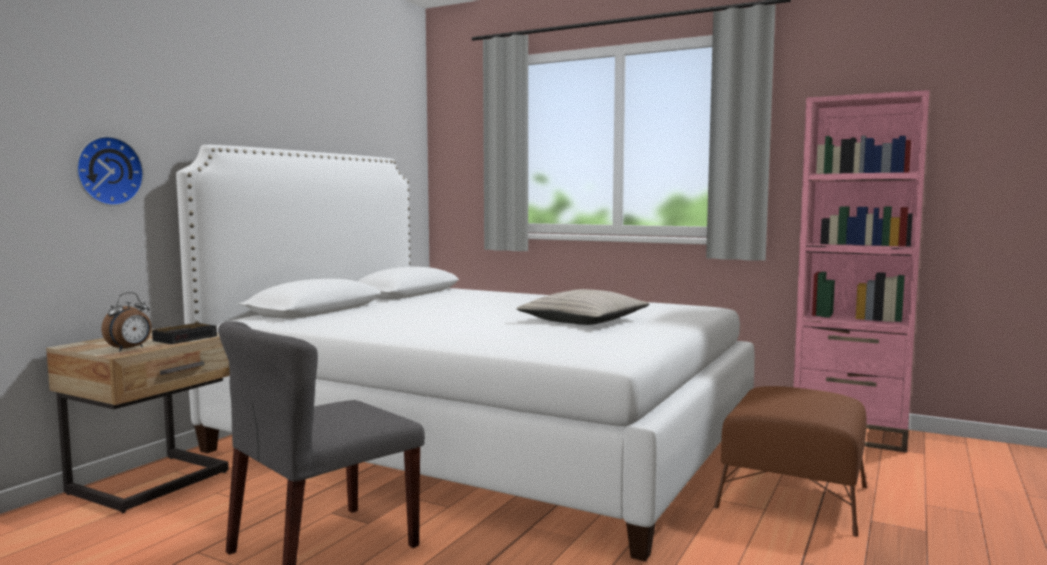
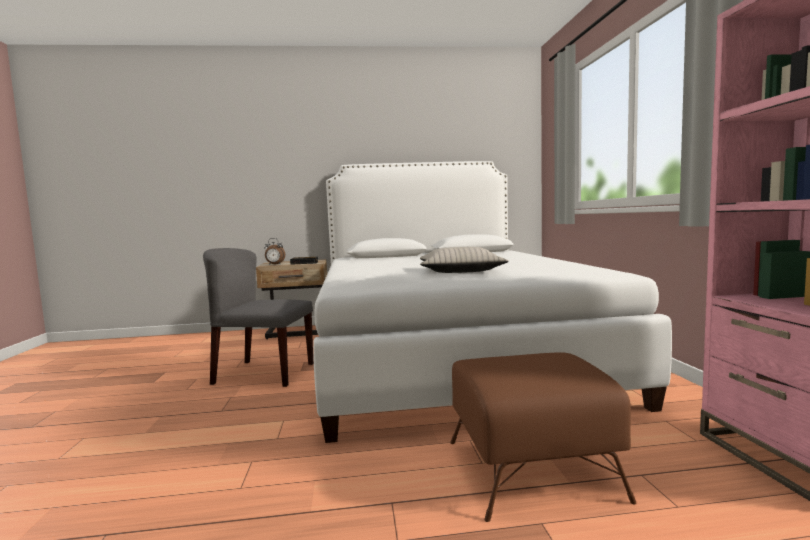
camera: 55 degrees right, 0 degrees up
wall clock [76,136,144,206] -> none

